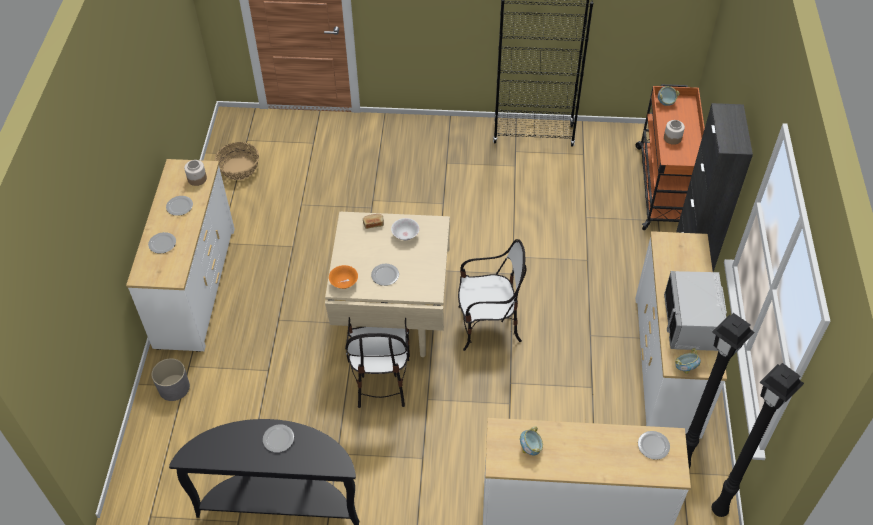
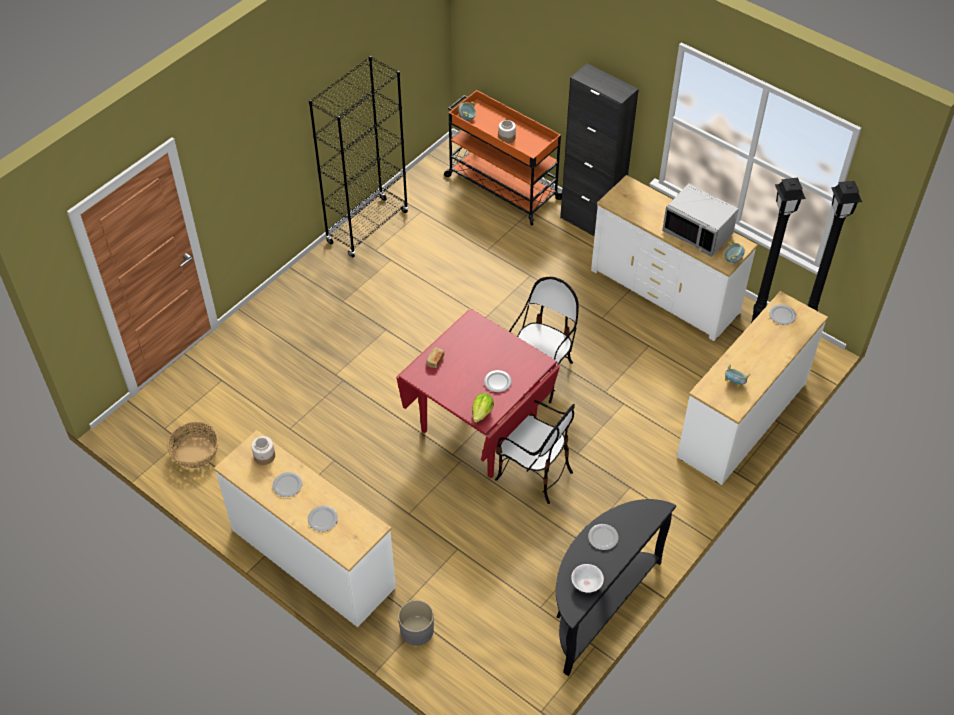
camera: 55 degrees left, 0 degrees up
beige dining table [325,212,450,357] -> red dining table [396,309,560,478]
orange bowl [329,265,358,289] -> lettuce [472,393,494,423]
white bowl [391,218,419,240] -> white bowl moved to [571,564,604,593]

